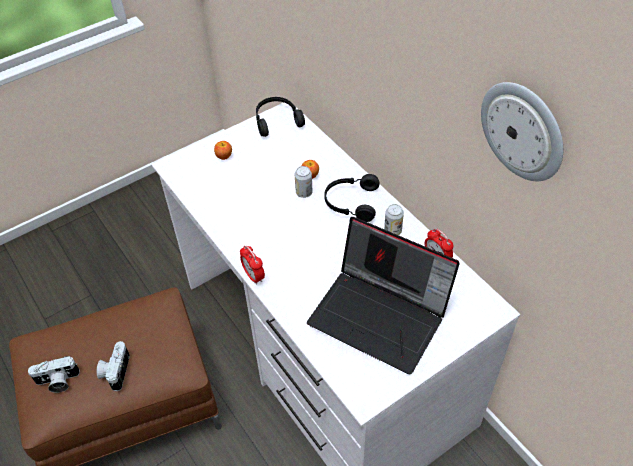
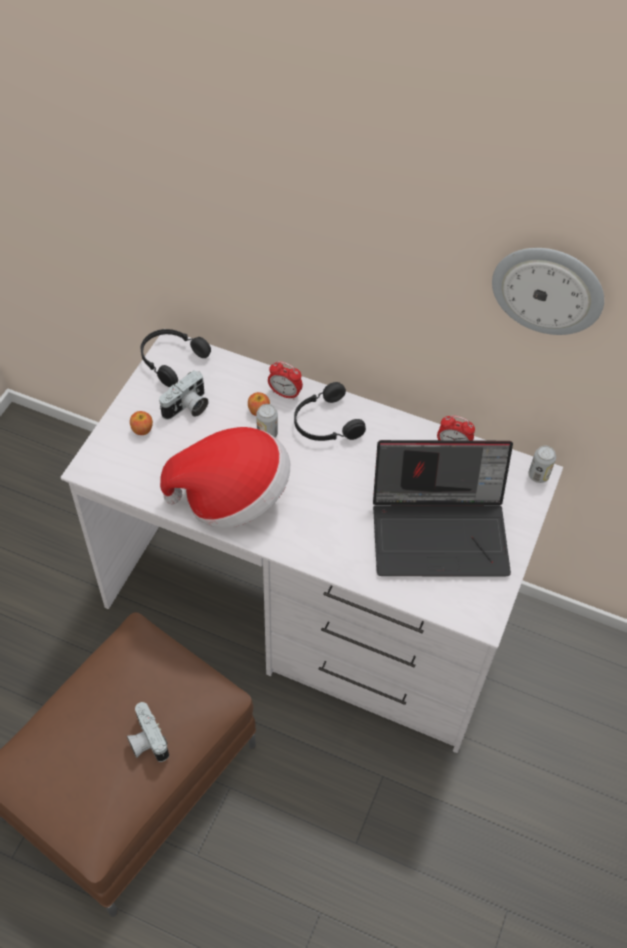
camera: 35 degrees left, 5 degrees up
camera [28,356,80,393] -> camera moved to [159,370,209,420]
alarm clock [240,245,265,285] -> alarm clock moved to [268,361,303,400]
can [384,204,404,235] -> can moved to [529,446,556,483]
none -> hat [160,427,290,528]

